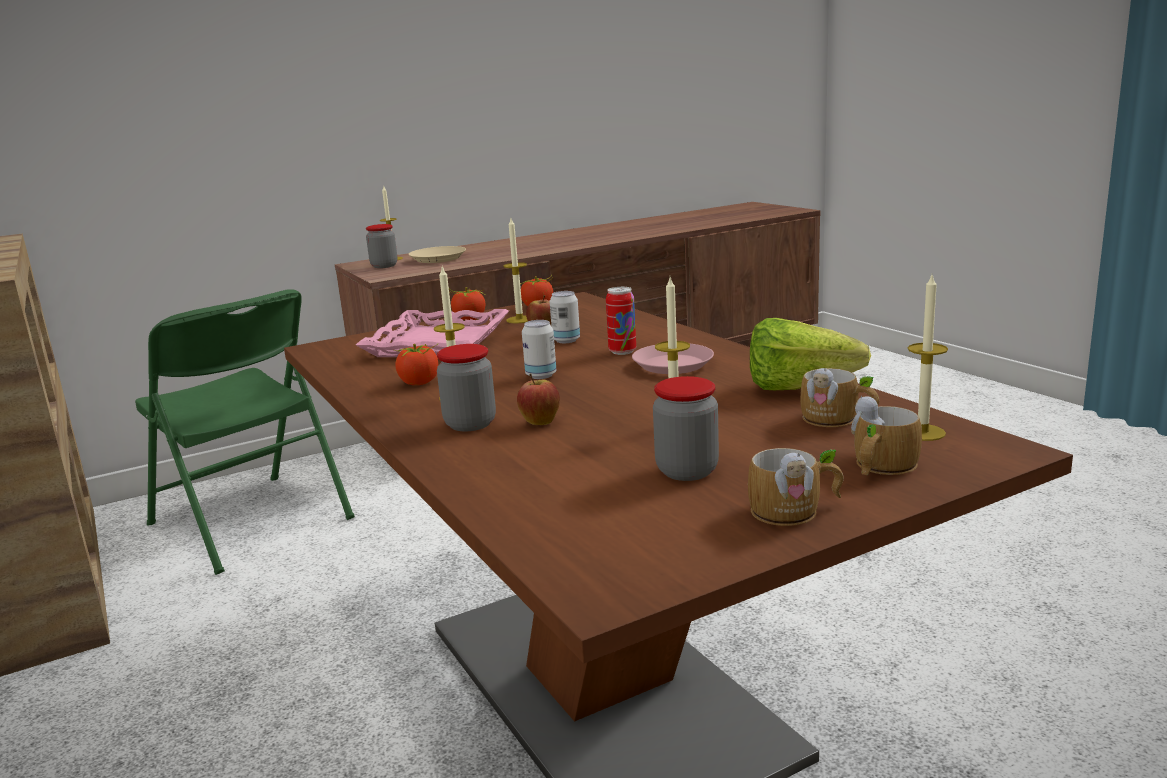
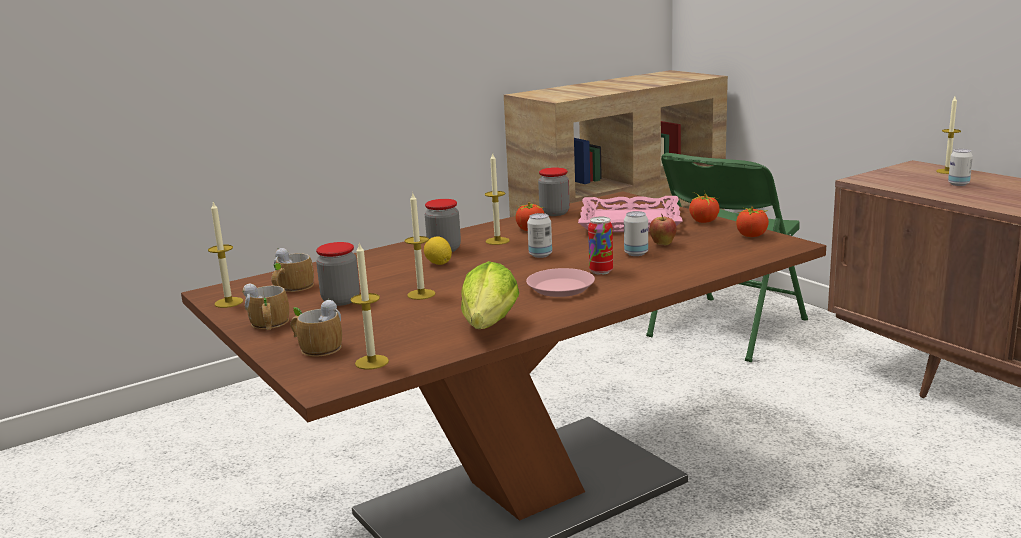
camera: 85 degrees right, 0 degrees up
jar [366,224,398,268] -> jar moved to [538,168,570,216]
beige plate [409,246,466,263] -> can [948,149,973,186]
candle [503,218,528,323] -> candle moved to [208,202,243,308]
apple [517,373,560,425] -> lemon [424,237,452,265]
mug [800,368,879,427] -> mug moved to [271,248,314,292]

